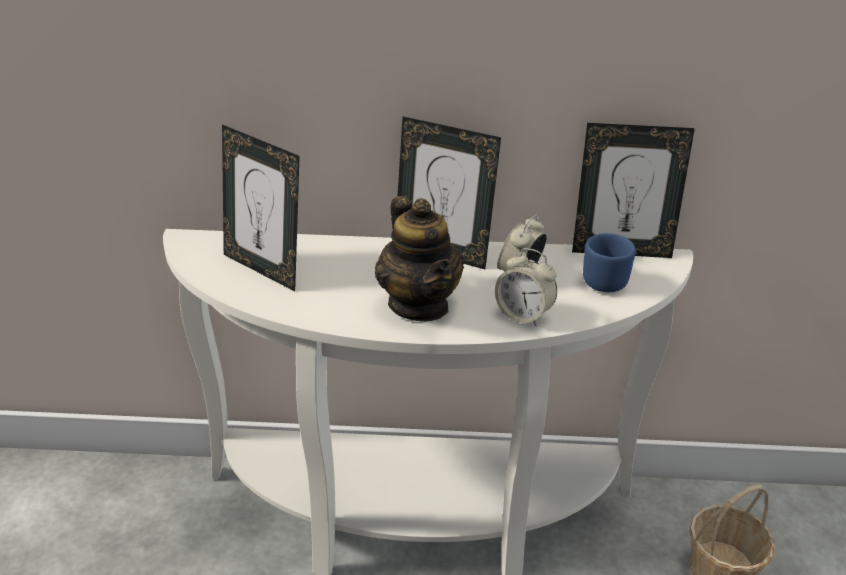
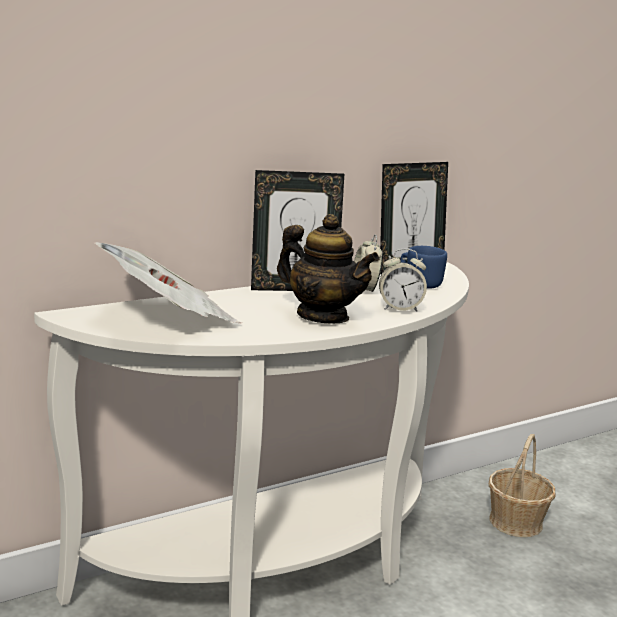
camera: 35 degrees left, 15 degrees down
picture frame [222,125,299,291] -> newspaper [94,242,242,323]

